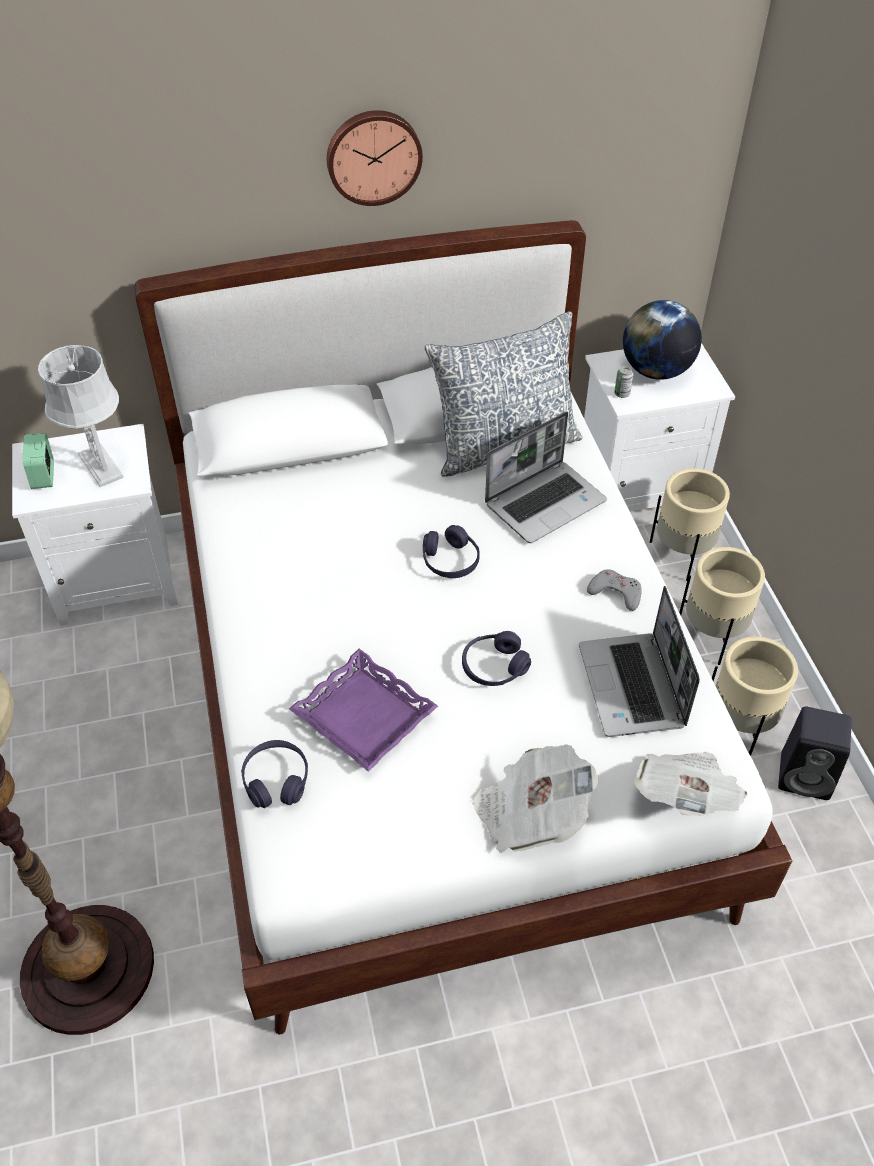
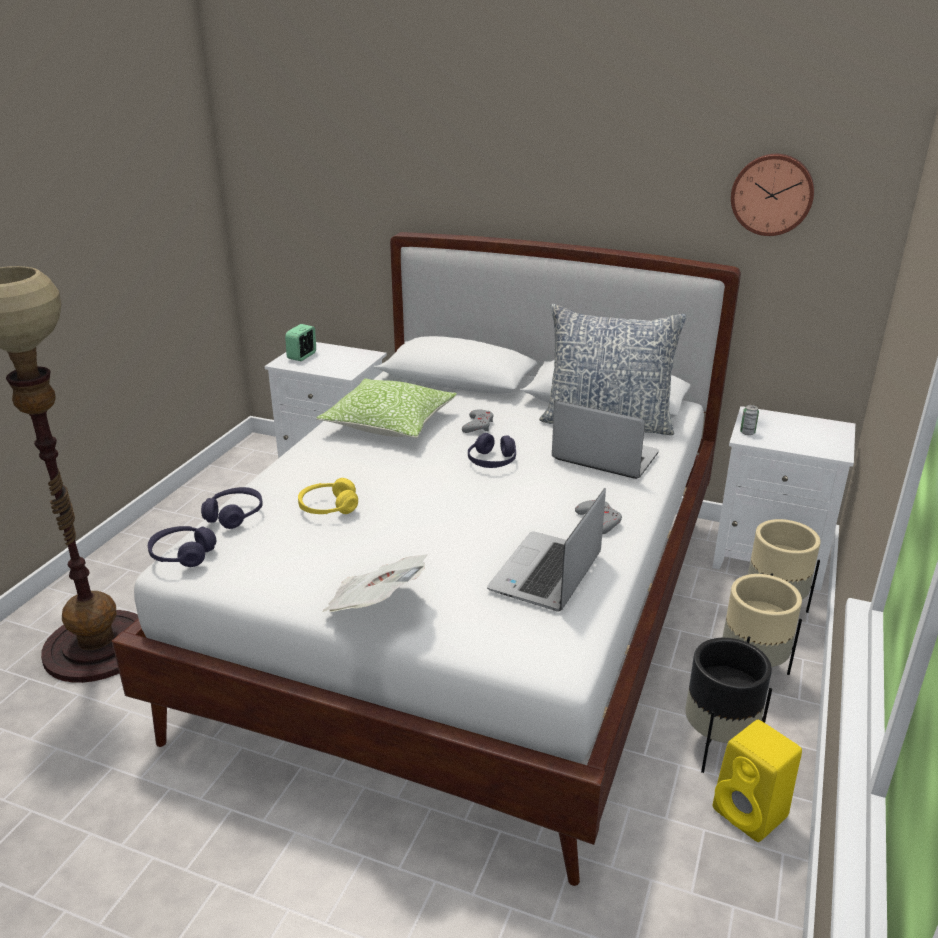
camera: 35 degrees right, 20 degrees down
grey table lamp [38,345,124,487] -> none
purple tray [289,649,438,772] -> yellow headphones [298,478,358,514]
wall clock [327,110,423,206] -> wall clock moved to [731,154,814,236]
purple headphones [462,631,531,686] -> purple headphones moved to [148,526,216,567]
laptop [485,412,607,543] -> laptop turned 150 degrees counterclockwise [552,400,659,479]
globe [623,300,702,380] -> none
newspaper [634,752,748,816] -> none
beige planter [712,636,798,756] -> black planter [685,638,772,773]
black speaker [778,707,852,800] -> yellow speaker [713,720,802,842]
none -> pillow [316,378,457,438]
none -> grey game controller [462,409,494,433]

